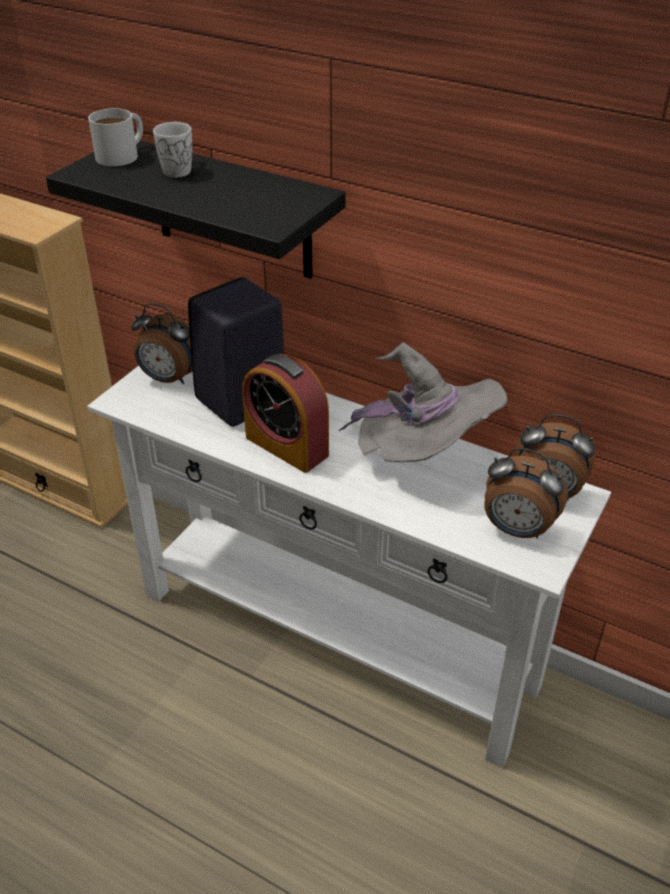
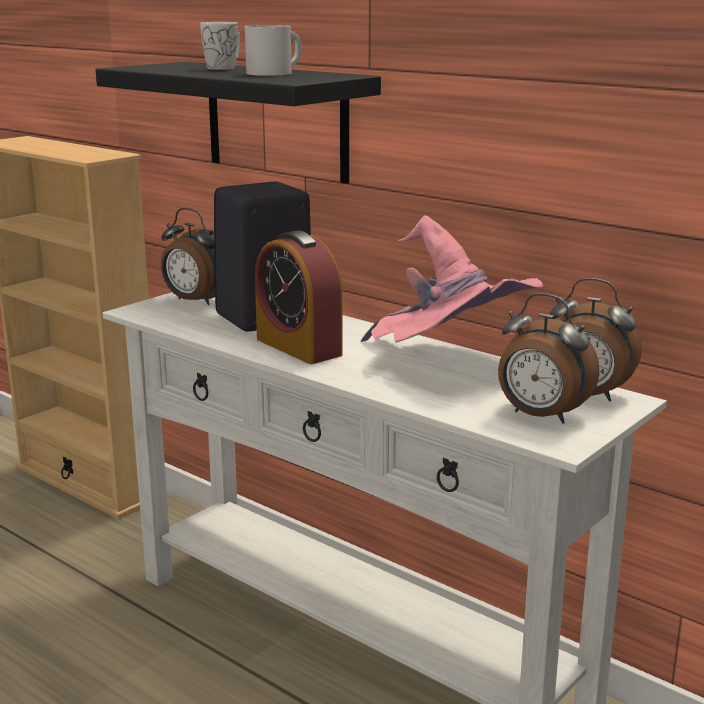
camera: 10 degrees right, 20 degrees down
white mug [88,108,143,166] -> white mug moved to [245,25,301,76]
grey hat [339,343,508,462] -> pink hat [361,215,543,343]

